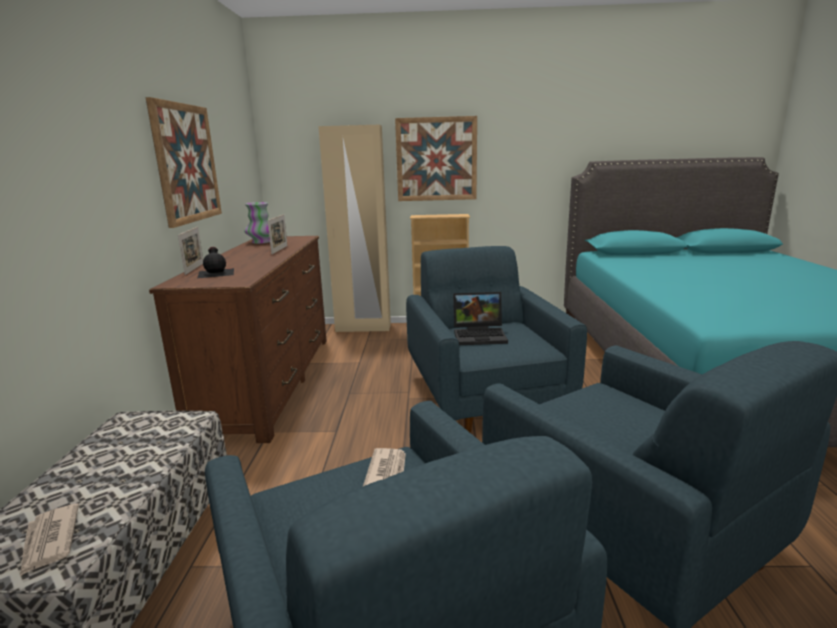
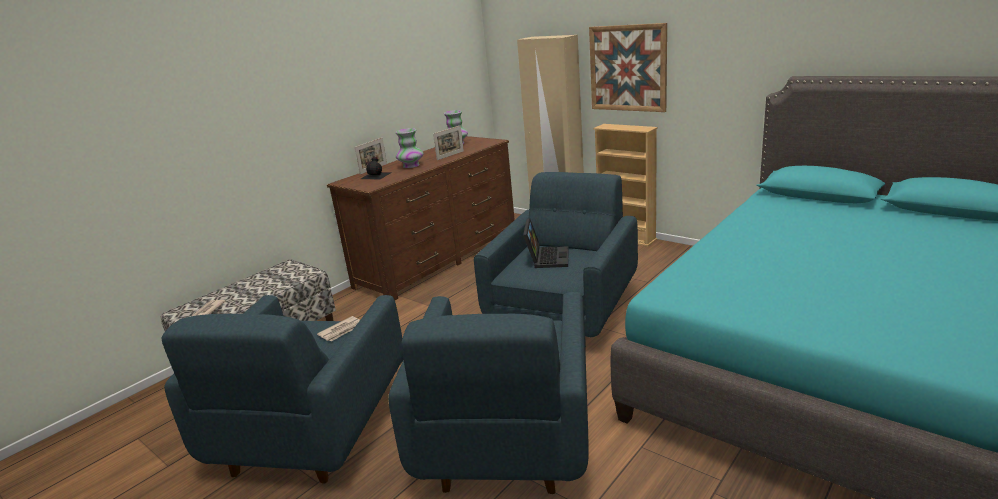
camera: 40 degrees right, 5 degrees up
picture [146,97,222,228] -> none
laptop [453,292,508,345] -> laptop turned 120 degrees counterclockwise [523,218,569,268]
none -> vase [396,128,423,168]

